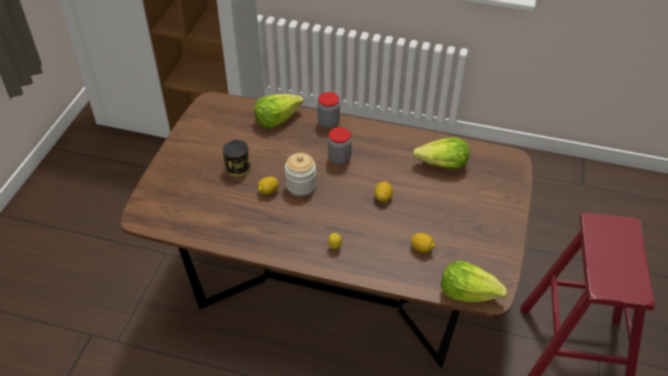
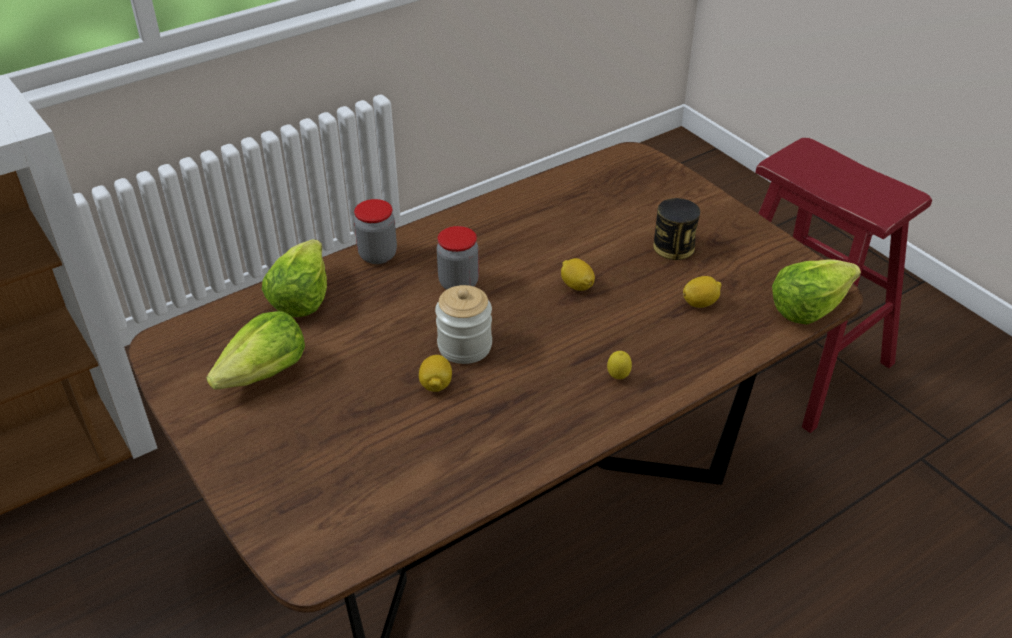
camera: 50 degrees left, 5 degrees down
can [223,140,251,177] -> can moved to [653,198,700,260]
lettuce [413,137,470,169] -> lettuce moved to [206,311,305,390]

